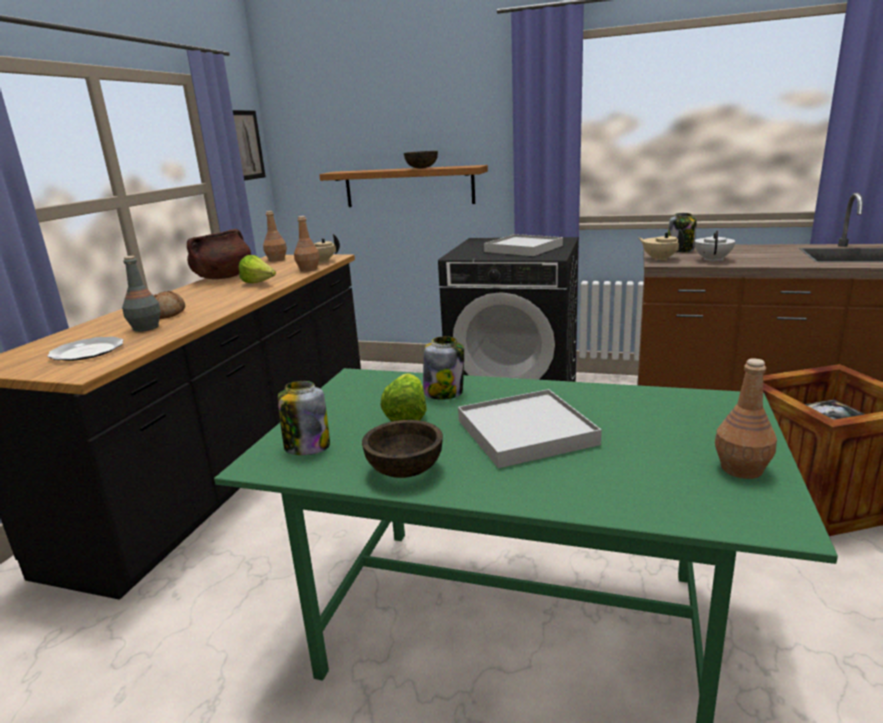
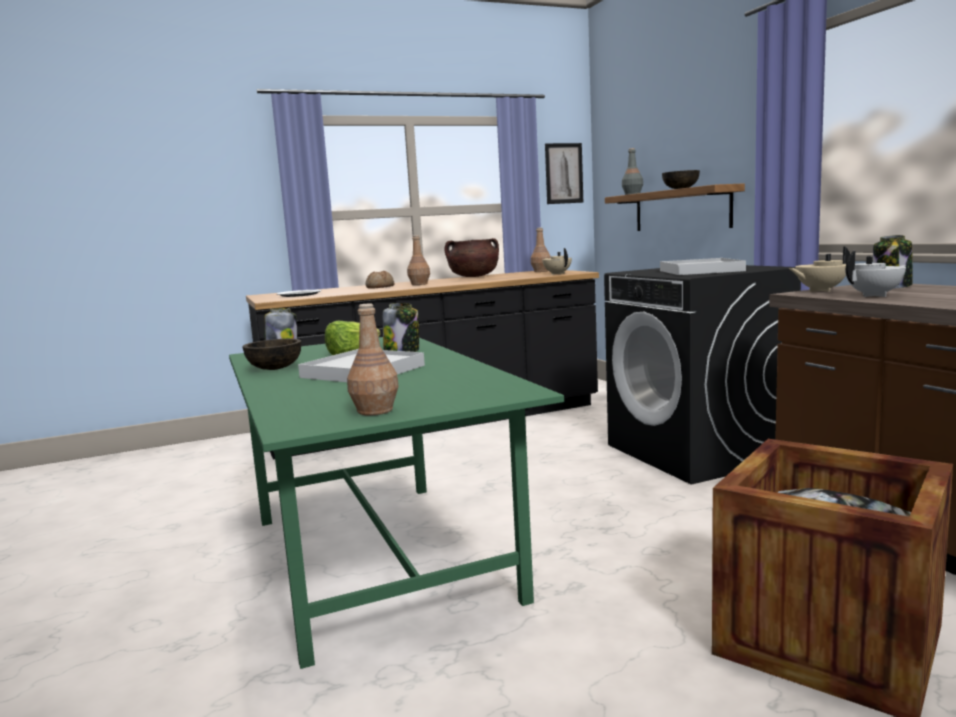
camera: 50 degrees right, 10 degrees down
grey bottle [122,256,161,332] -> grey bottle moved to [622,148,643,195]
lettuce [239,255,276,283] -> none
brown bottle [294,216,320,272] -> brown bottle moved to [407,235,430,285]
beige teapot [639,229,684,261] -> beige teapot turned 120 degrees counterclockwise [789,247,850,292]

